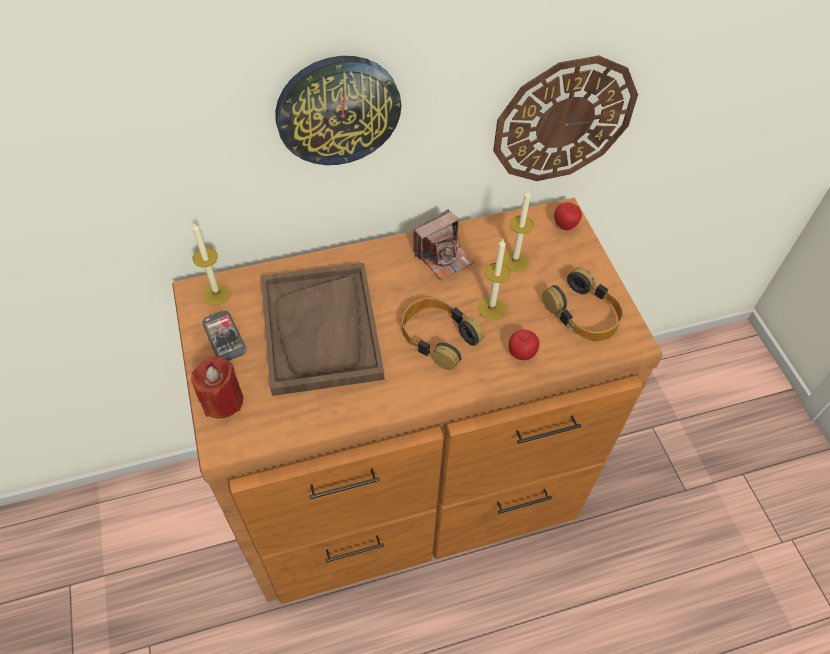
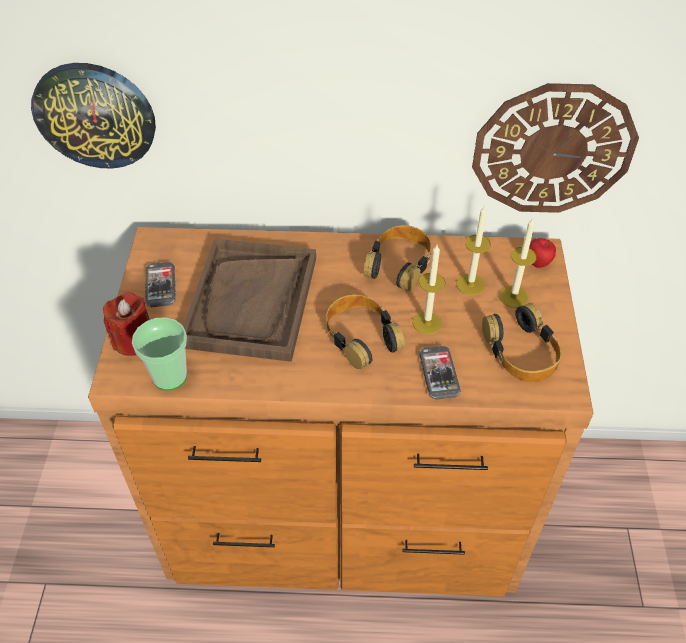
camera: 20 degrees right, 5 degrees down
candle [193,223,231,305] -> candle moved to [499,218,537,308]
wall clock [275,56,402,165] -> wall clock moved to [31,63,156,168]
camera [413,209,475,280] -> headphones [364,225,431,291]
apple [509,330,539,360] -> phone [419,346,461,400]
none -> cup [132,317,187,390]

